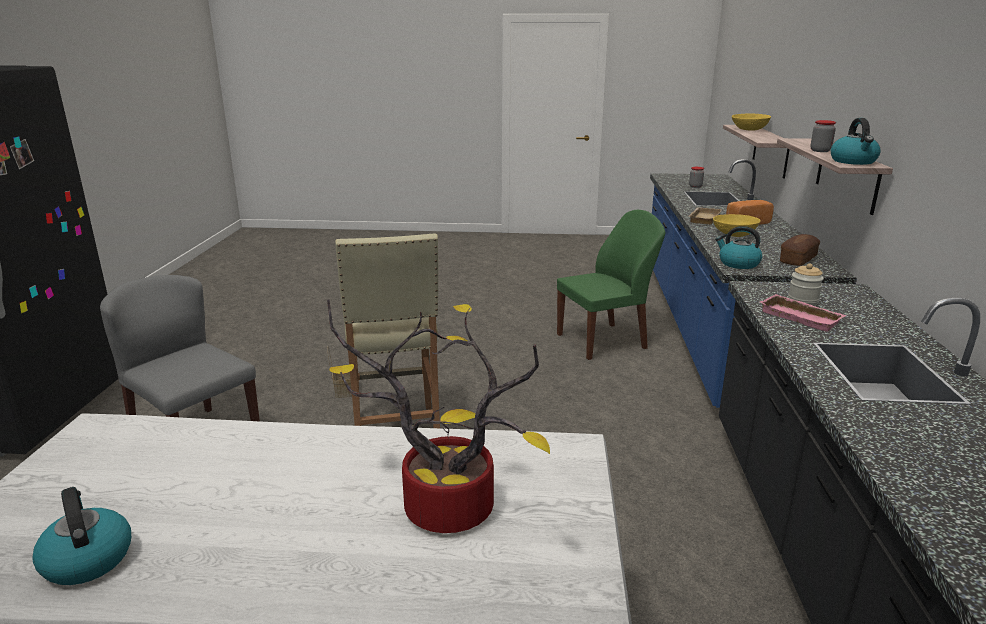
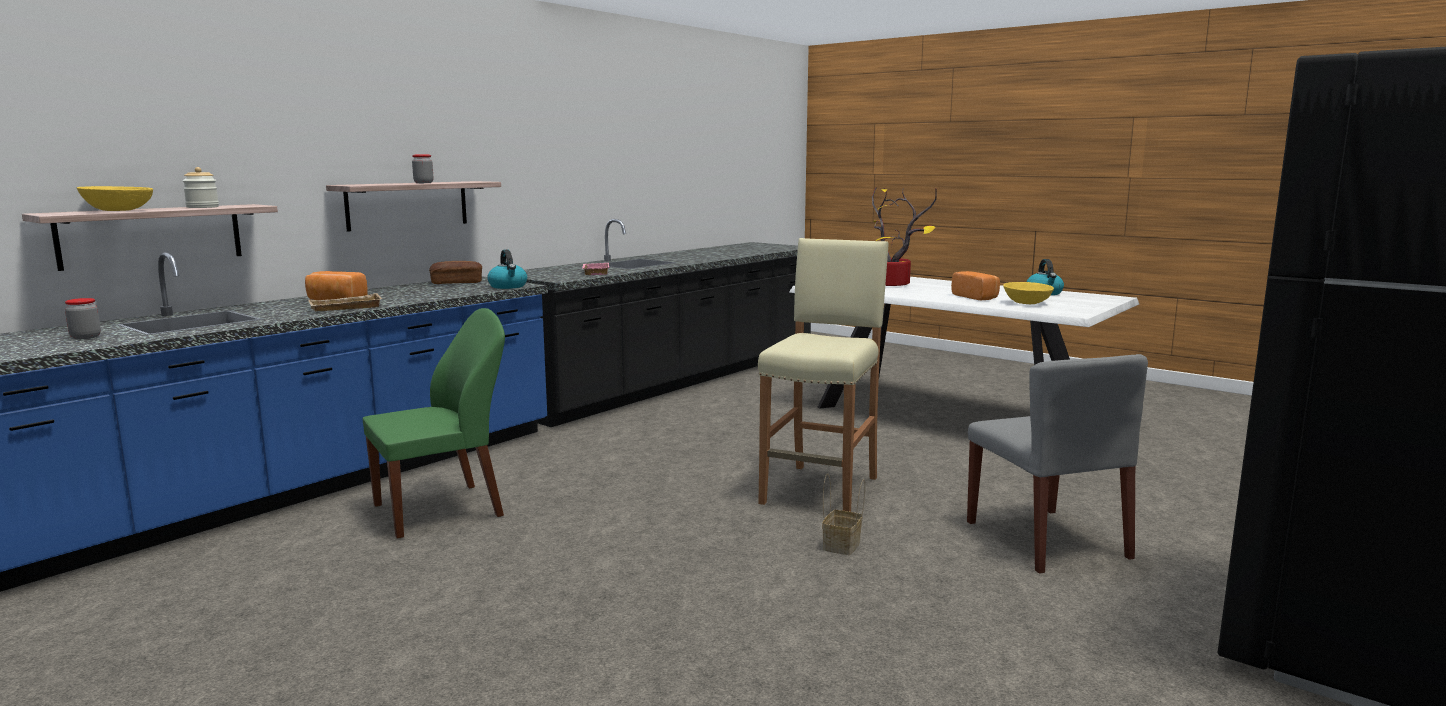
camera: 145 degrees left, 10 degrees down
green chair [557,210,665,360] -> green chair turned 135 degrees clockwise [363,308,505,539]
yellow bowl [713,214,761,237] -> yellow bowl moved to [1003,282,1054,304]
jar [788,263,824,306] -> jar moved to [183,167,219,208]
kettle [831,118,881,165] -> none
none -> bread [951,271,1000,300]

